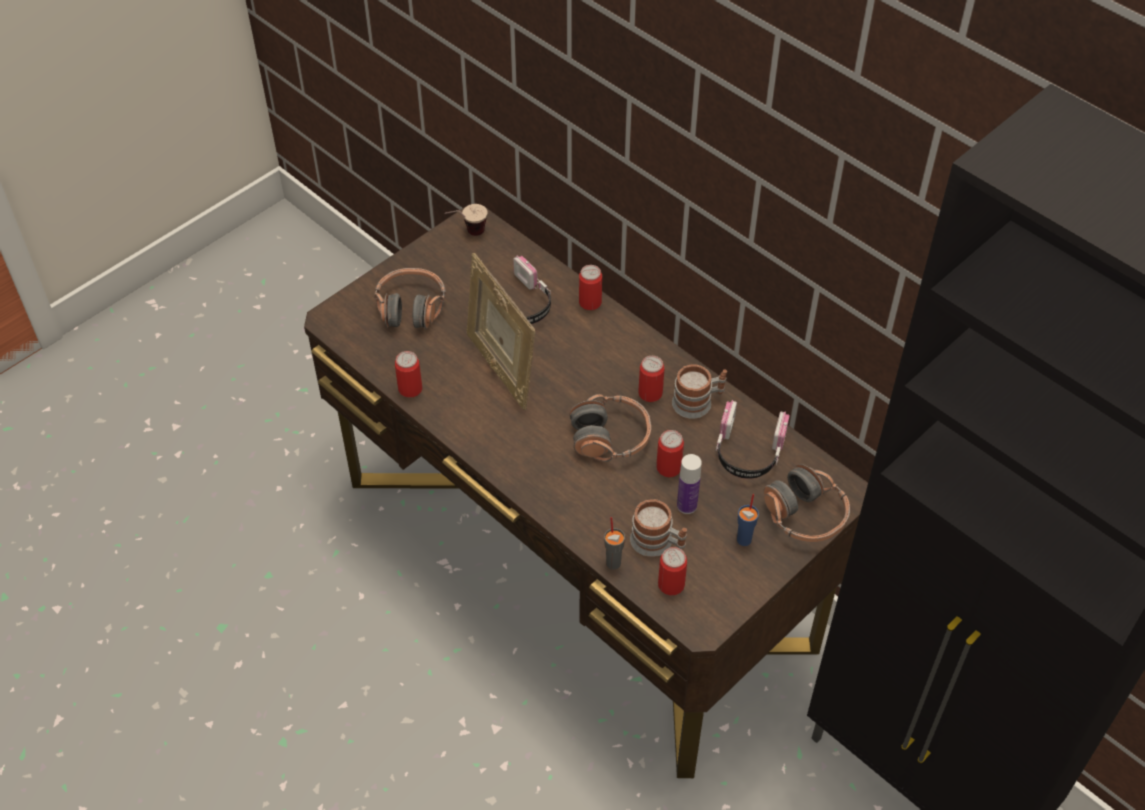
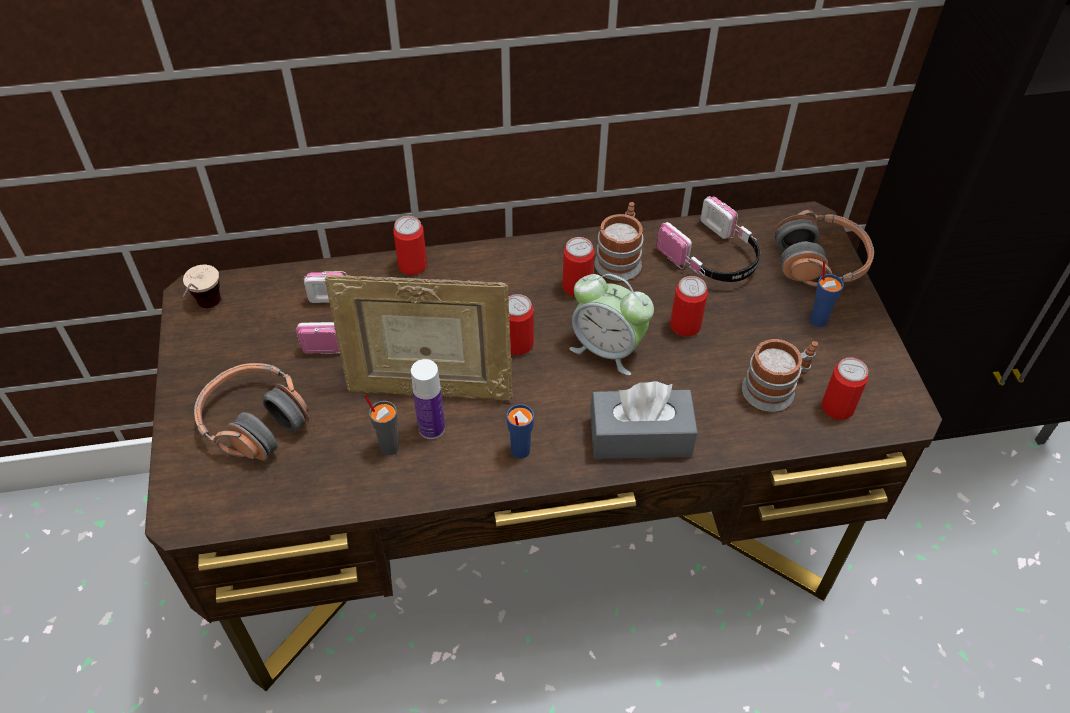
camera: 55 degrees left, 0 degrees up
can [395,351,422,398] -> can moved to [508,294,534,356]
headphones [569,394,651,462] -> alarm clock [569,274,654,375]
grey cup [604,517,625,570] -> grey cup moved to [364,394,399,455]
bottle [677,454,702,514] -> bottle moved to [411,359,445,439]
none -> blue cup [507,404,534,459]
none -> grey tissue box [590,381,698,459]

